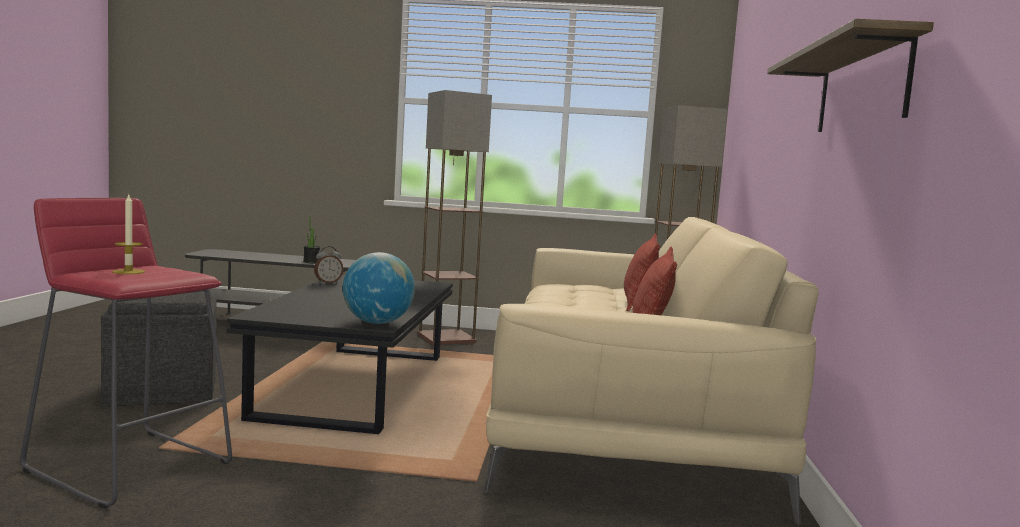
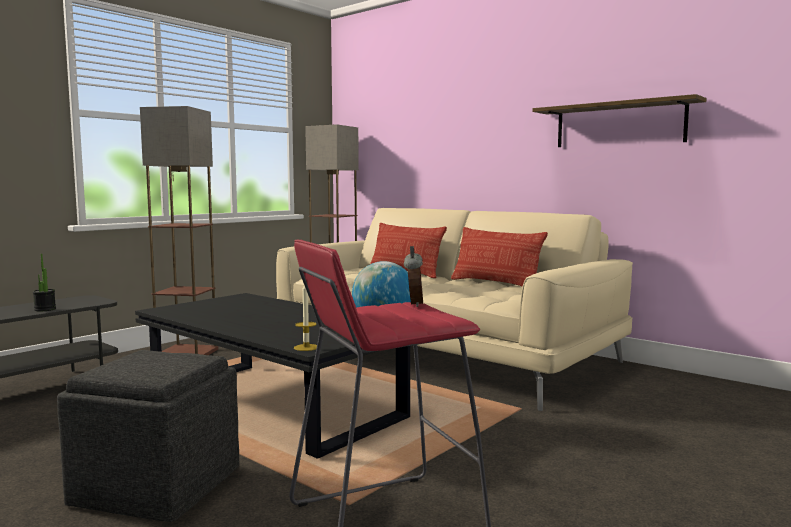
camera: 55 degrees left, 0 degrees up
candle [112,193,145,274] -> candle moved to [294,285,317,351]
alarm clock [314,246,343,283] -> alarm clock moved to [404,246,423,307]

